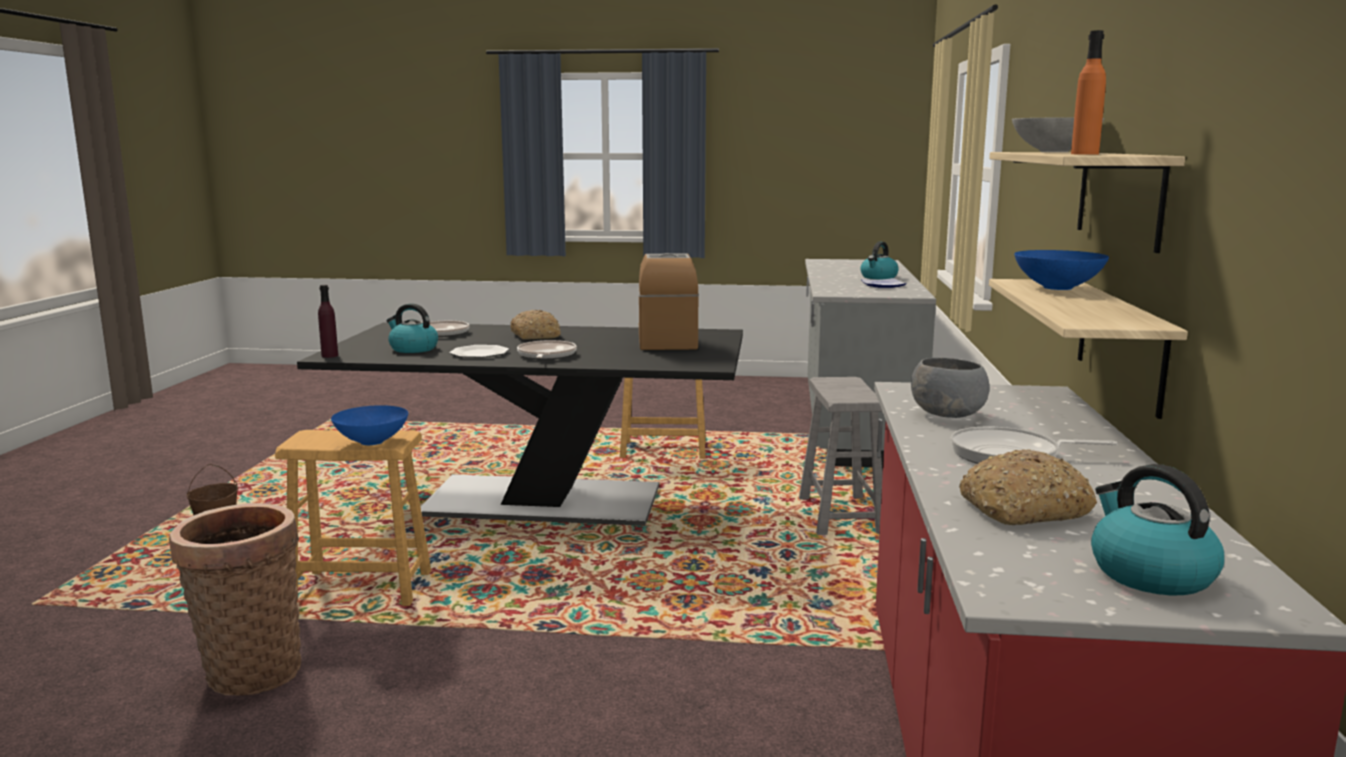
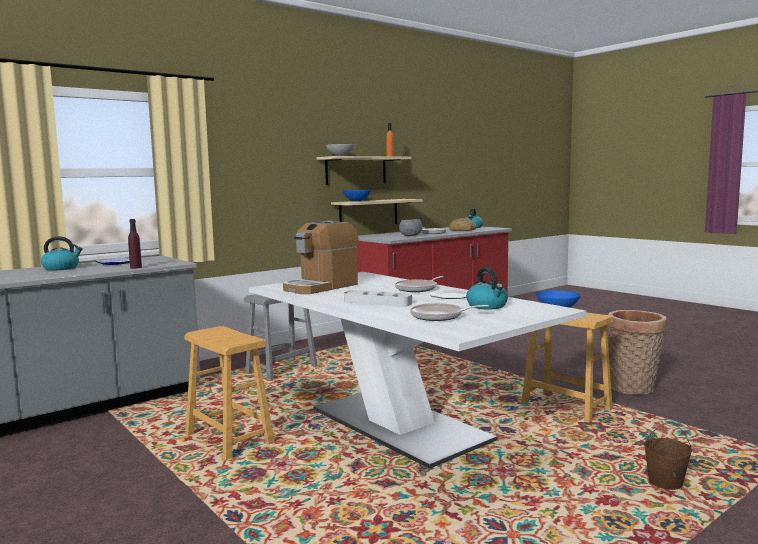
camera: 135 degrees left, 5 degrees down
black dining table [297,322,743,526] -> white dining table [249,272,587,469]
purple bottle [318,285,338,358] -> purple bottle moved to [128,219,142,269]
bread [510,310,561,340] -> grey tray [344,290,412,307]

